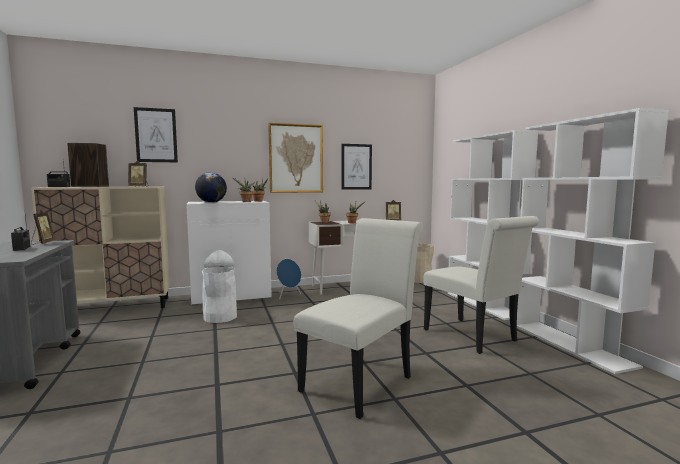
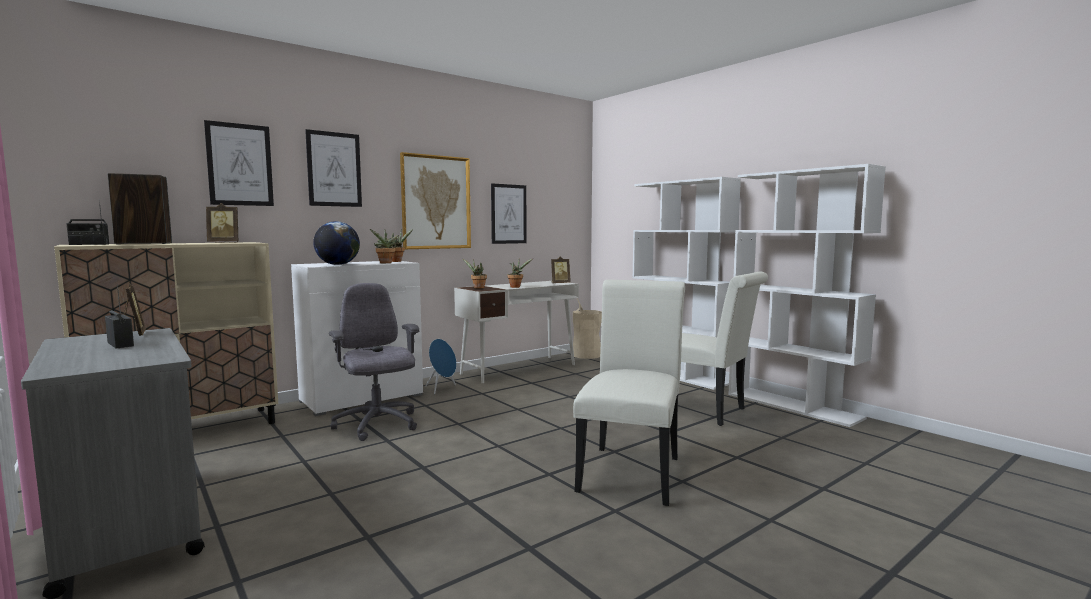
camera: 20 degrees left, 0 degrees up
white trash can [202,250,237,323] -> grey office chair [329,283,419,441]
none -> picture [305,129,362,207]

